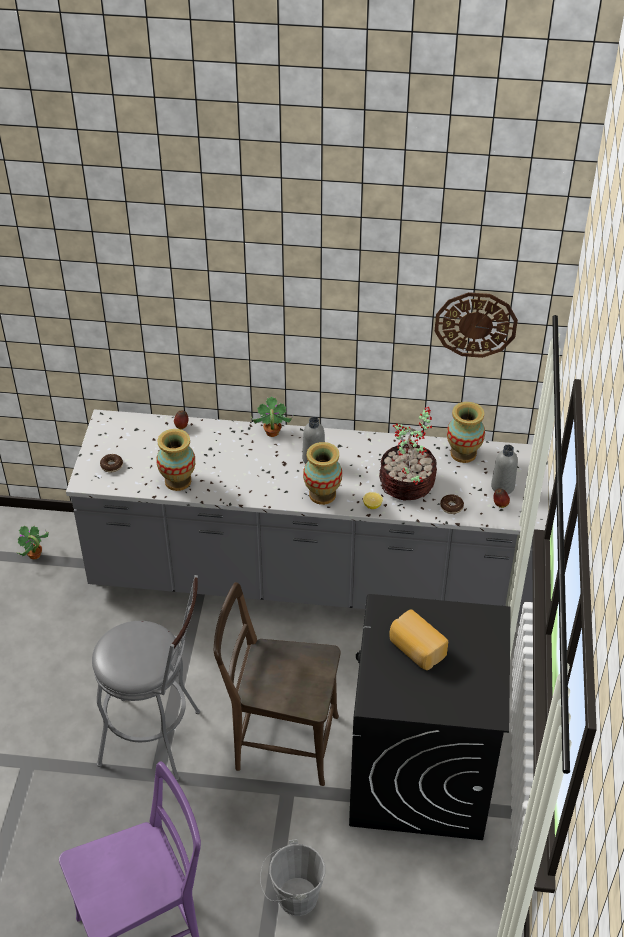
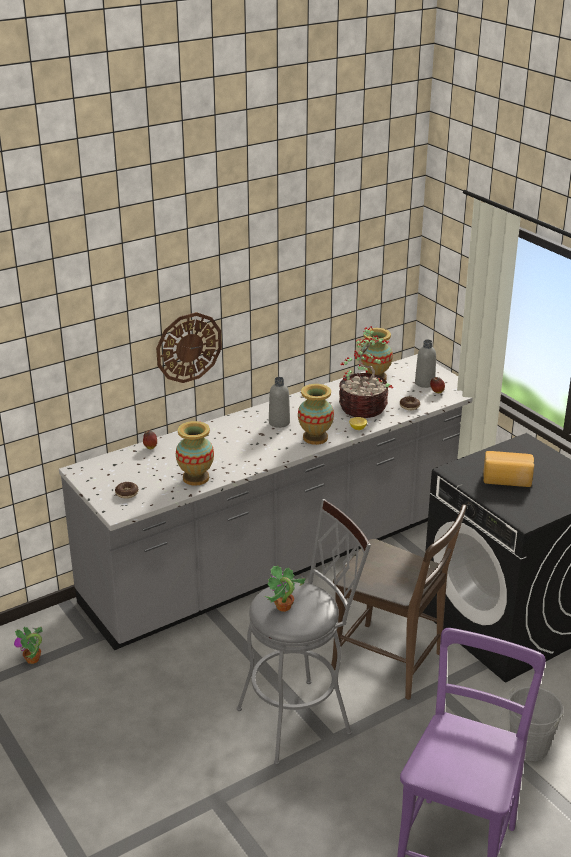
camera: 40 degrees left, 15 degrees down
brown chair [214,582,340,786] -> brown chair turned 120 degrees counterclockwise [331,504,466,700]
potted plant [251,396,294,437] -> potted plant moved to [264,565,306,612]
wall clock [435,292,518,358] -> wall clock moved to [156,312,222,383]

